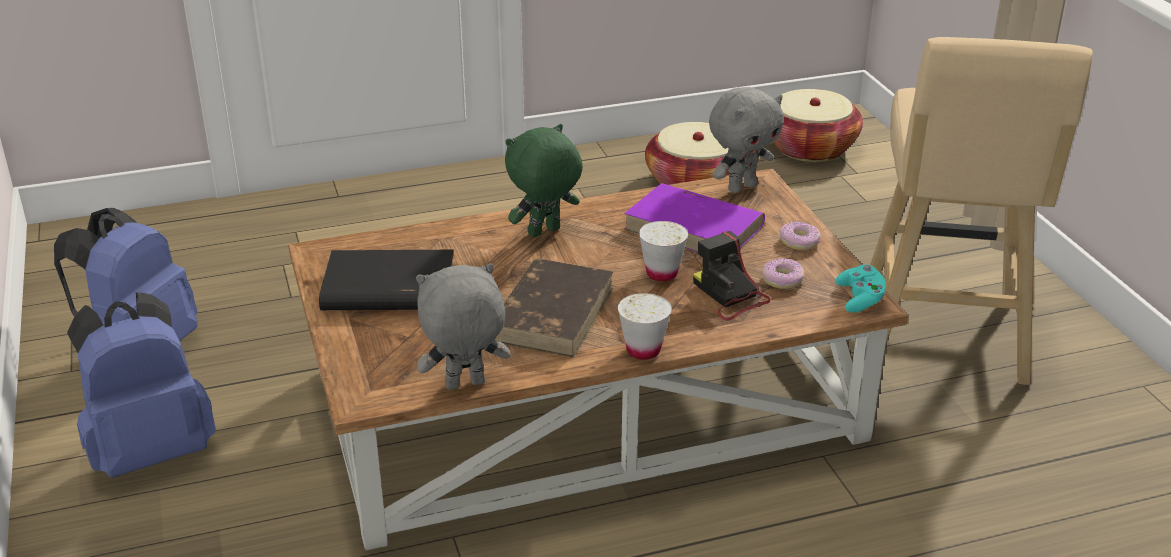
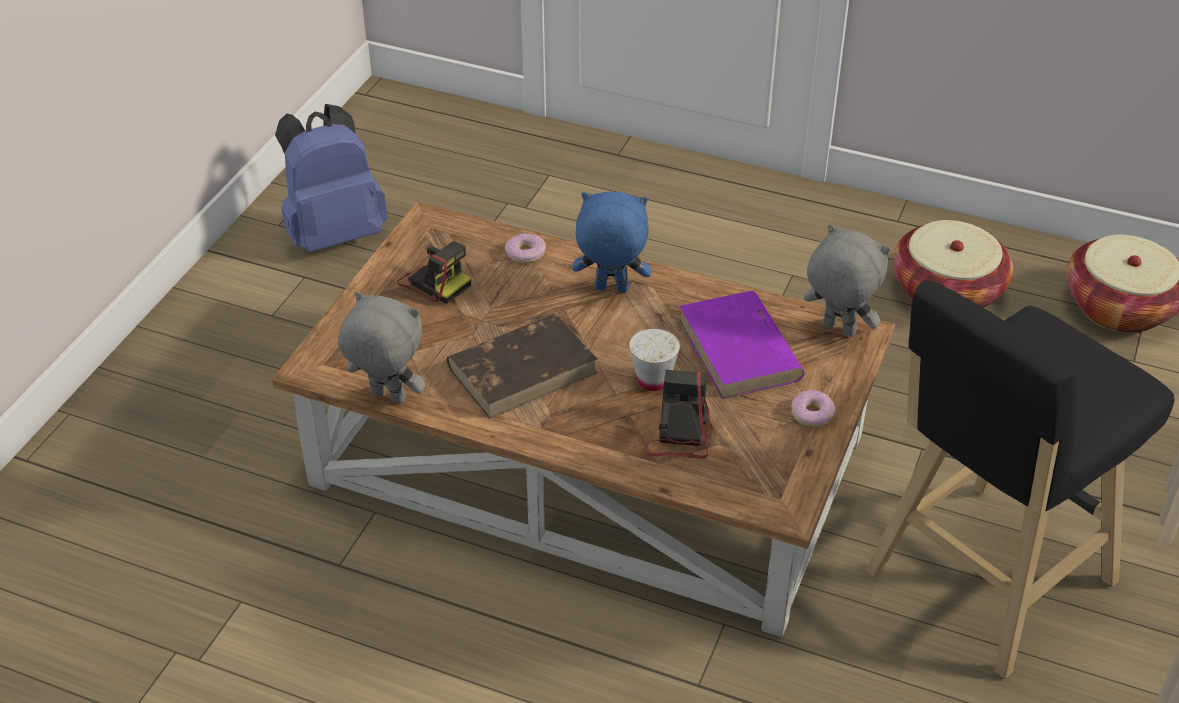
camera: 40 degrees right, 10 degrees up
blue backpack [67,292,216,478] -> none
black book [319,250,455,310] -> camera [397,241,471,304]
green plush toy [505,124,583,237] -> blue plush toy [572,192,652,292]
white cup [618,293,672,360] -> none
grey plush toy [709,87,784,194] -> grey plush toy turned 150 degrees counterclockwise [804,224,890,337]
donut [761,258,805,289] -> donut moved to [505,234,546,264]
turquoise game controller [836,265,886,313] -> none
beige stool [870,37,1093,385] -> black stool [866,280,1174,679]

